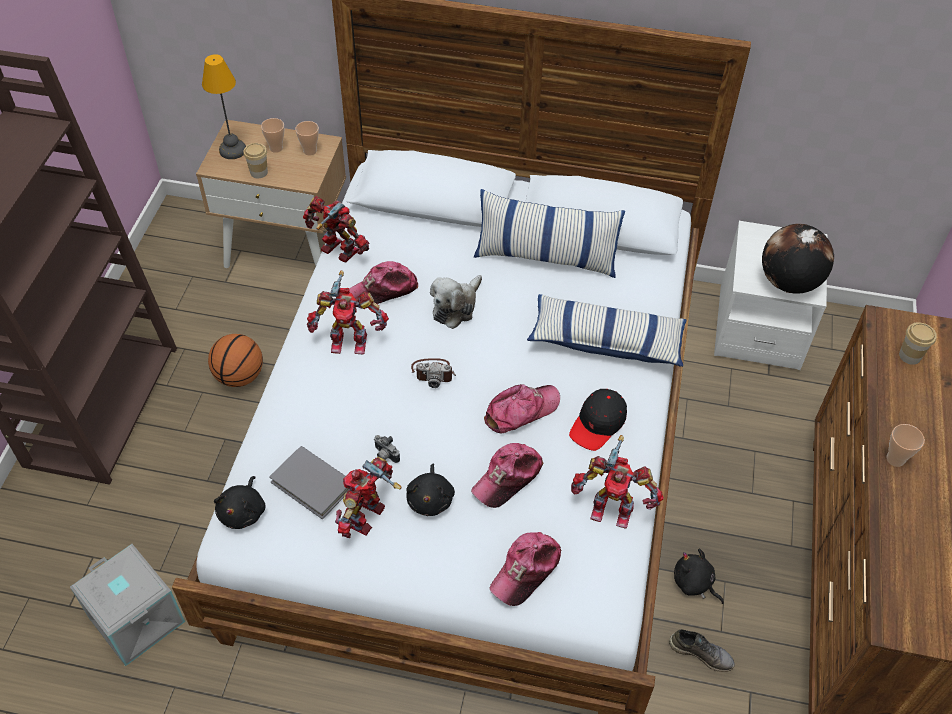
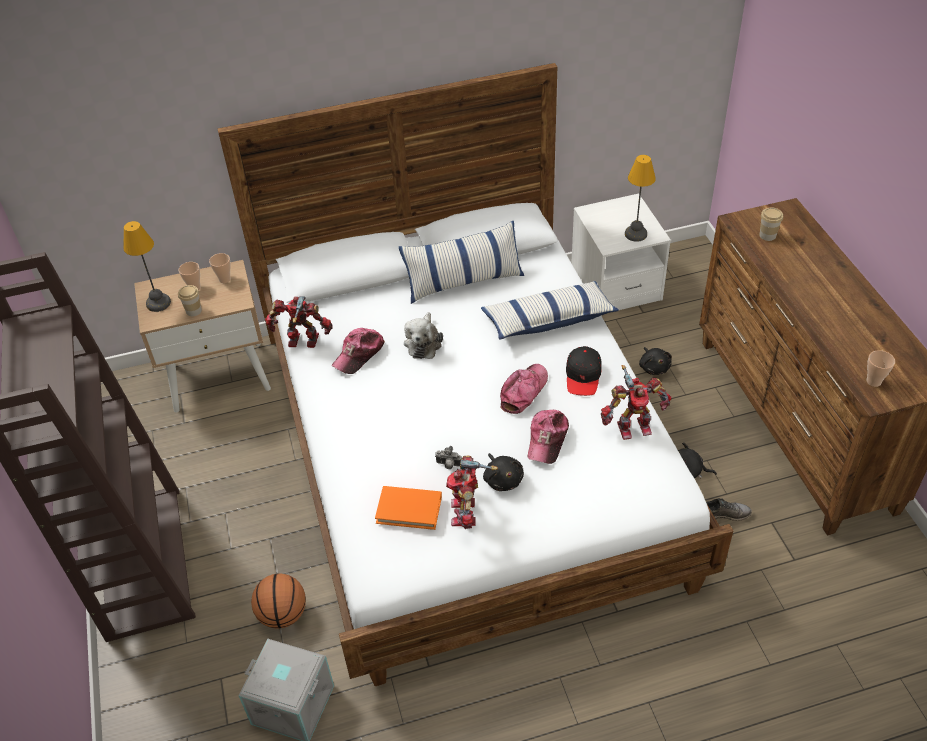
camera: 25 degrees left, 5 degrees down
basketball [208,334,263,387] -> basketball moved to [251,574,306,628]
black plush toy [214,476,266,529] -> black plush toy moved to [639,347,672,375]
grey book [269,446,350,519] -> orange book [375,486,442,530]
toy robot [307,270,389,354] -> none
camera [411,358,456,388] -> none
cap [490,532,561,606] -> none
globe [762,224,834,293] -> table lamp [625,155,656,242]
cup [886,424,925,467] -> cup moved to [866,350,895,387]

